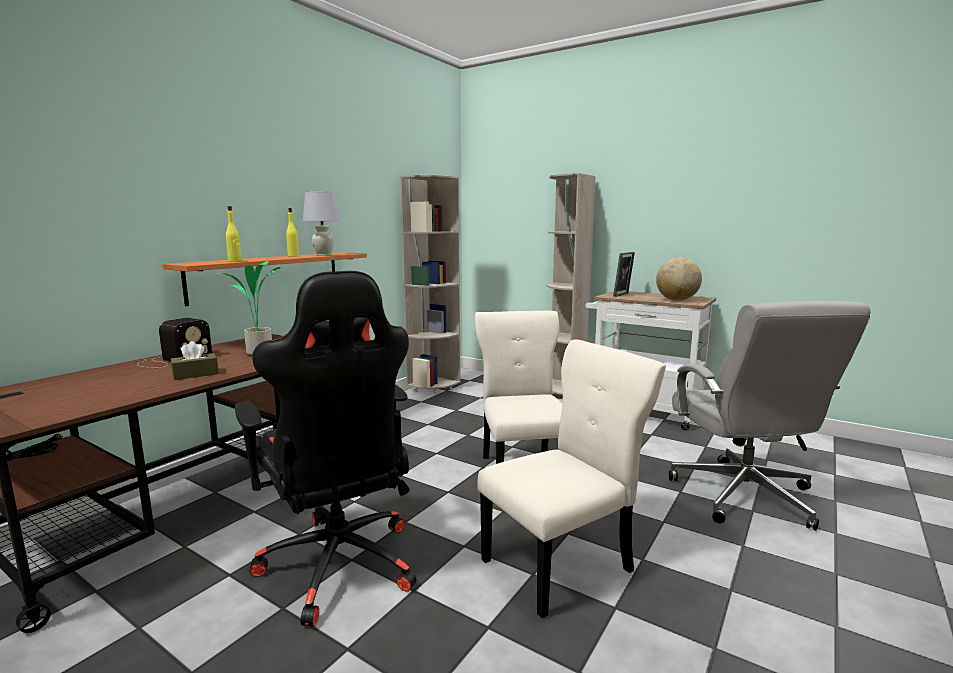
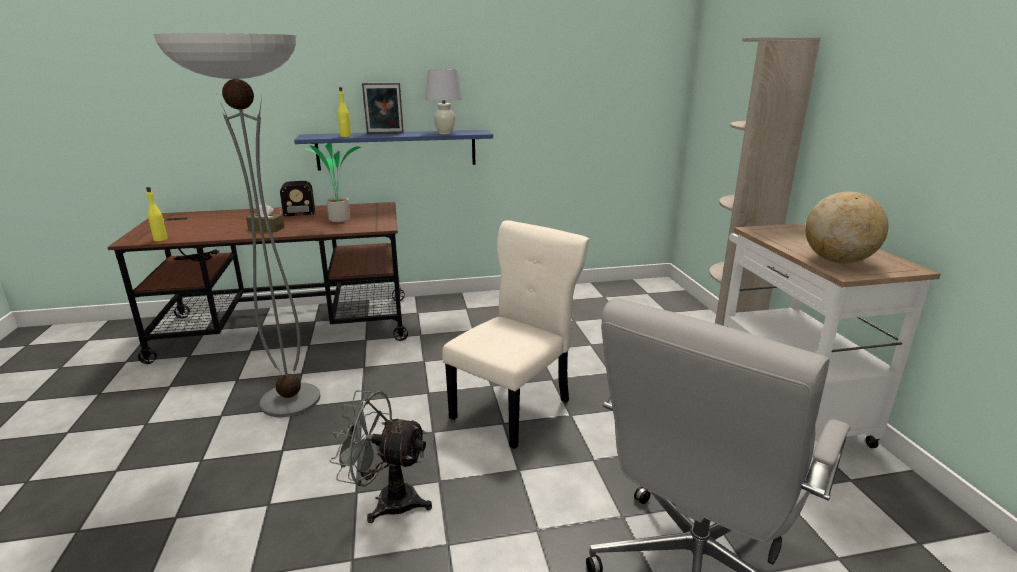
camera: 45 degrees right, 10 degrees up
orange shelf [163,252,367,306] -> blue shelf [294,130,493,170]
black office chair [235,271,417,627] -> floor lamp [154,33,320,417]
yellow bottle [286,208,299,257] -> yellow bottle moved to [146,187,168,241]
beige bookcase [400,175,460,393] -> none
beige chair [477,339,666,619] -> grey fan [330,390,432,523]
picture frame [613,252,635,297] -> picture frame moved to [362,83,404,134]

